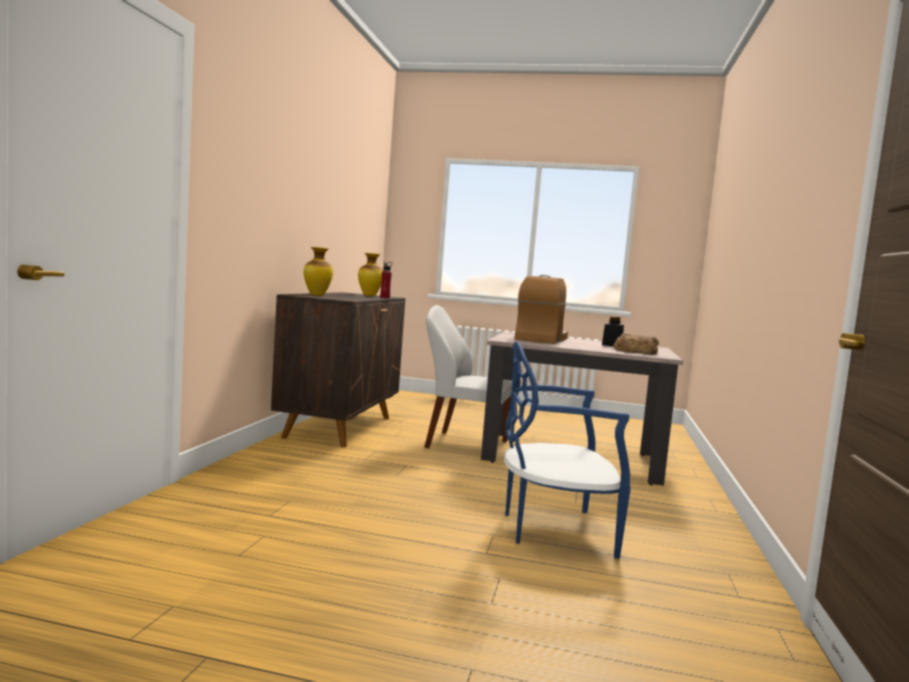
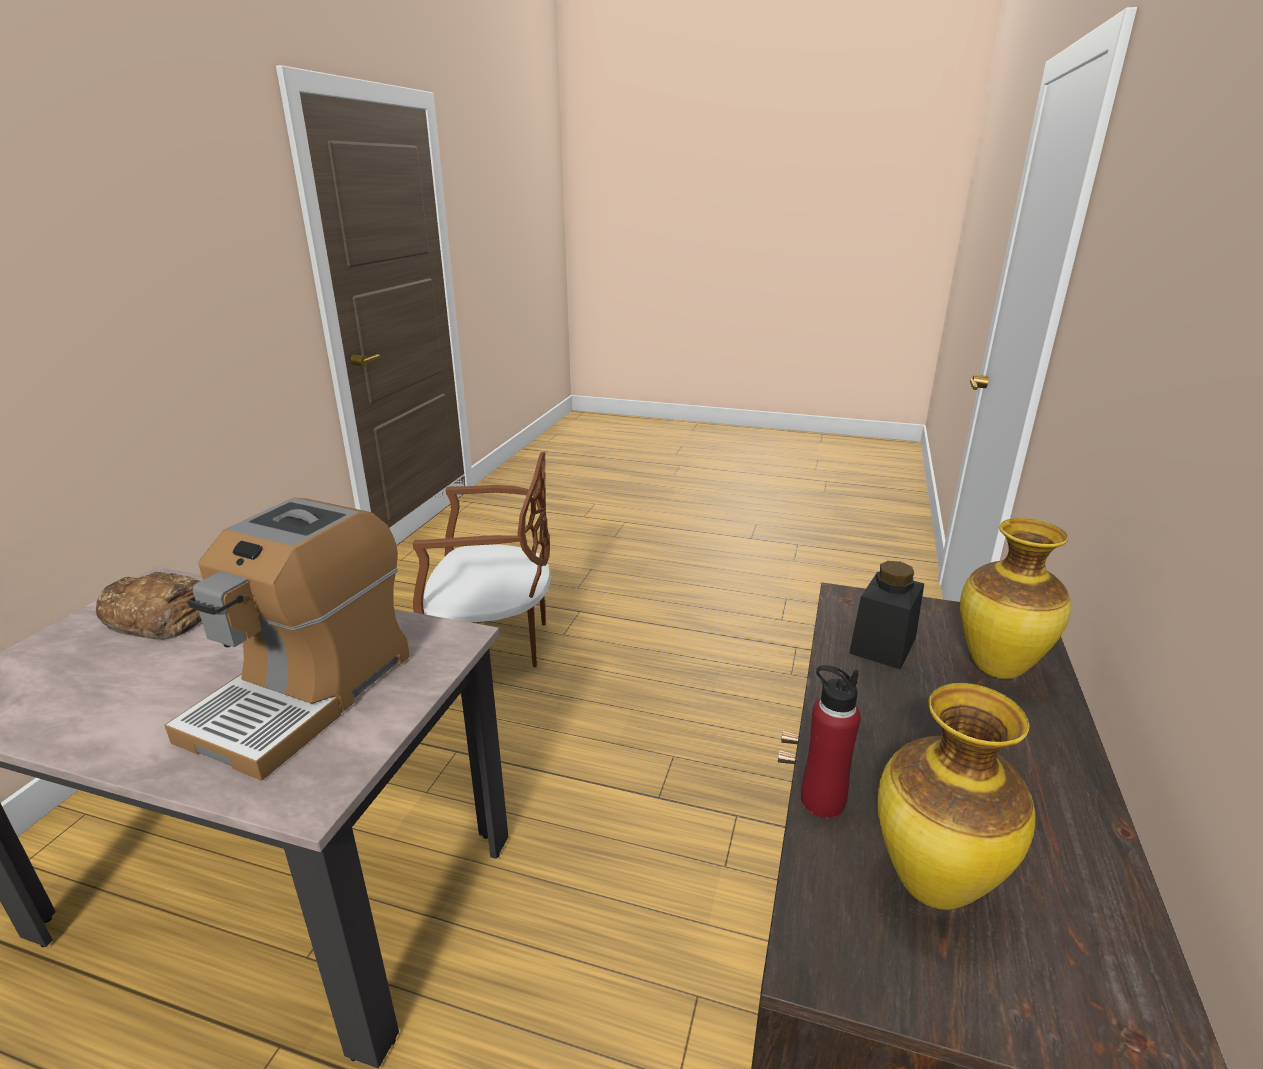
camera: 175 degrees left, 20 degrees up
white chair [424,305,512,453] -> none
blue chair [504,342,631,558] -> brown chair [413,452,551,667]
black jar [602,317,624,347] -> black jar moved to [849,561,924,670]

